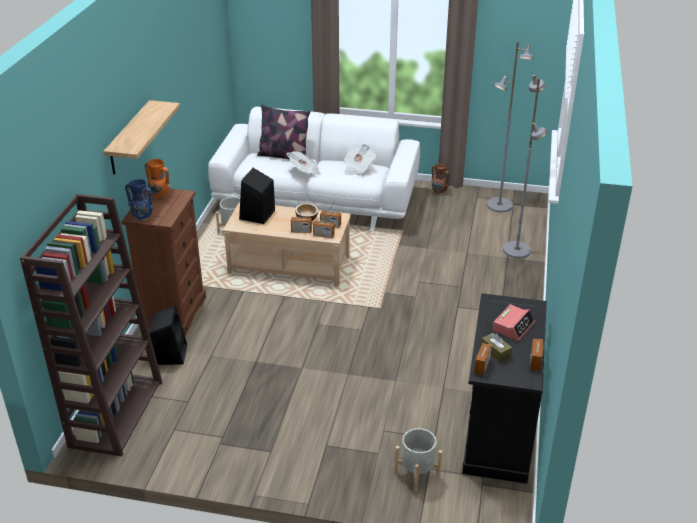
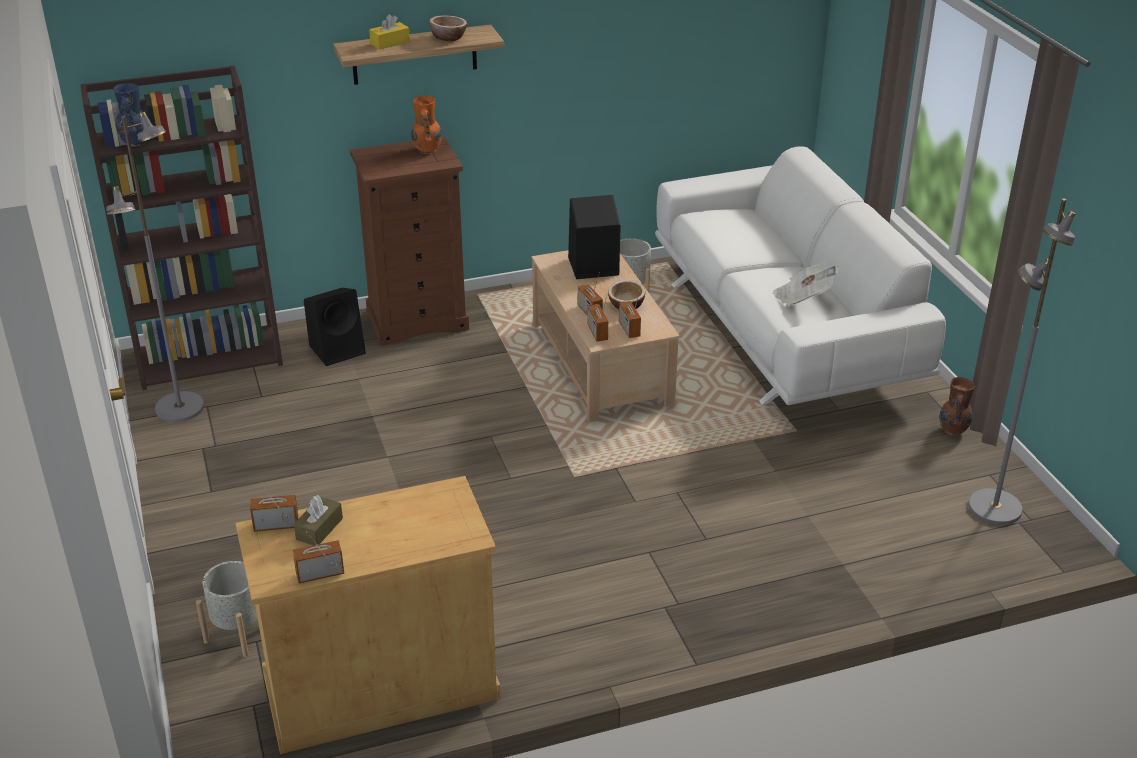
camera: 60 degrees right, 0 degrees up
blue vase [125,179,154,221] -> blue vase moved to [114,83,145,146]
pillow [257,105,310,159] -> none
newspaper [287,151,321,175] -> none
black cabinet [462,293,547,484] -> beige cabinet [235,476,501,754]
alarm clock [493,304,535,341] -> none
grey floor lamp [503,74,547,258] -> grey floor lamp moved to [106,112,204,422]
none -> yellow tissue box [369,14,410,50]
none -> bowl [430,15,467,41]

